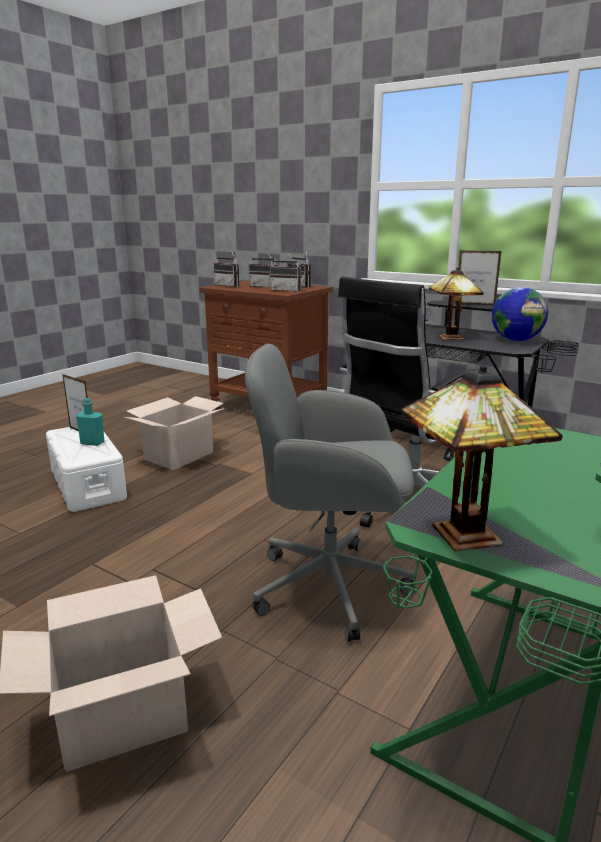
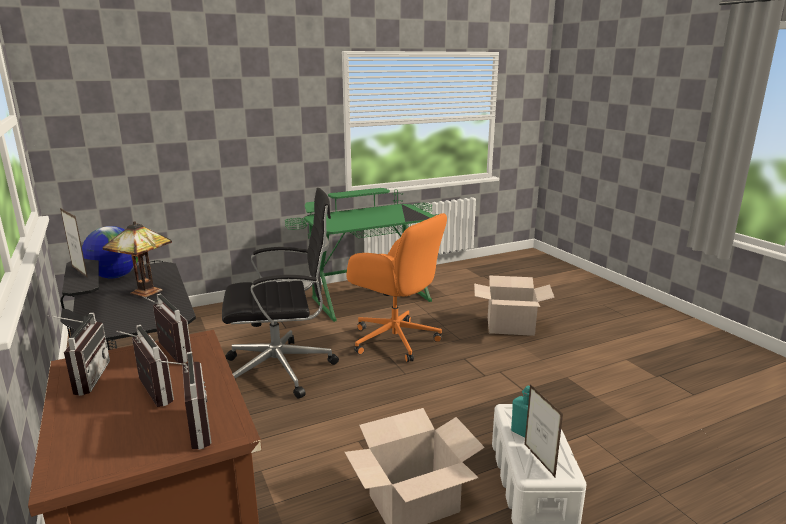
camera: 150 degrees left, 0 degrees up
grey office chair [245,344,415,642] -> orange office chair [347,213,447,362]
table lamp [401,365,563,551] -> none

